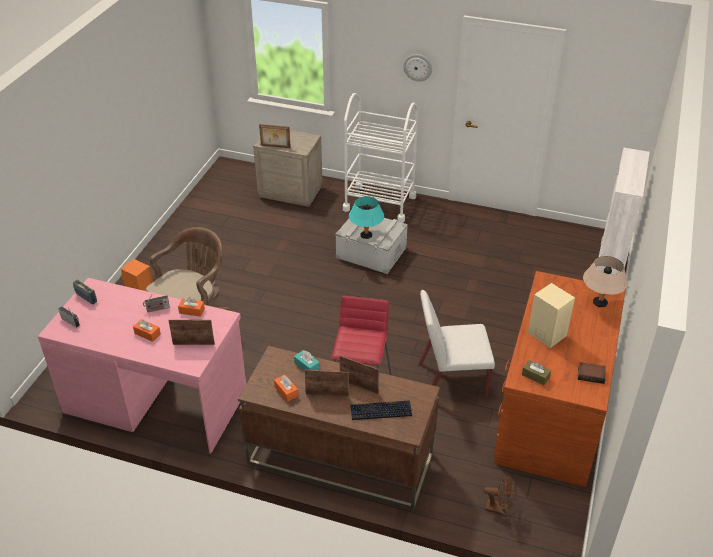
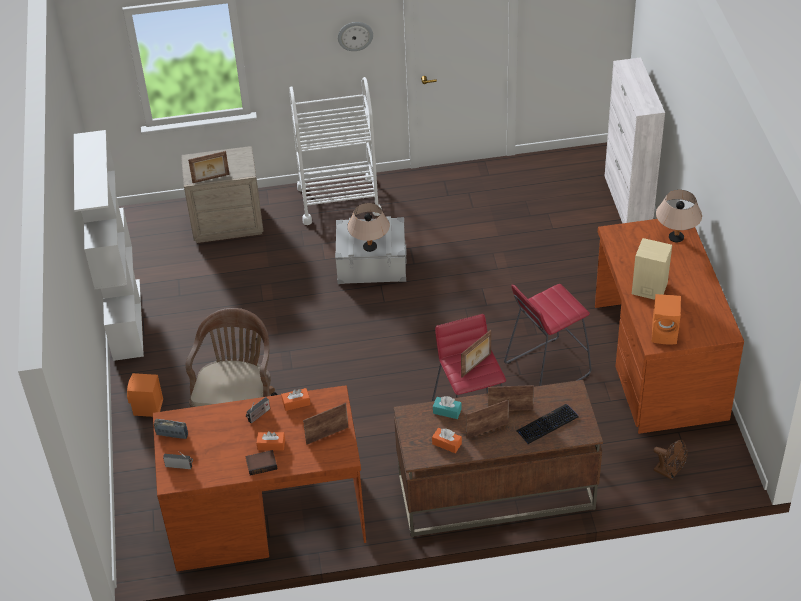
camera: 25 degrees left, 5 degrees up
pink desk [38,278,246,454] -> brown desk [153,385,366,571]
turquoise table lamp [349,196,384,239] -> beige table lamp [347,203,390,252]
white chair [419,290,495,396] -> red stool [504,284,592,386]
brown fan [484,475,517,515] -> brown fan turned 45 degrees clockwise [654,440,688,480]
brown tissue box [522,360,551,385] -> orange speaker [651,294,681,344]
book [578,362,606,384] -> book moved to [245,450,277,476]
none -> white bookcase [74,130,144,361]
none -> picture frame [461,330,491,377]

